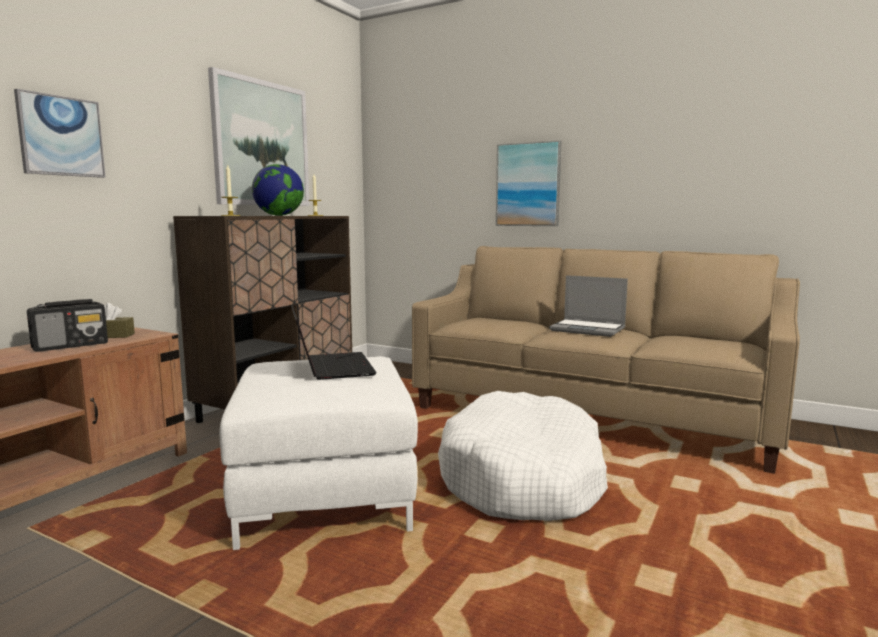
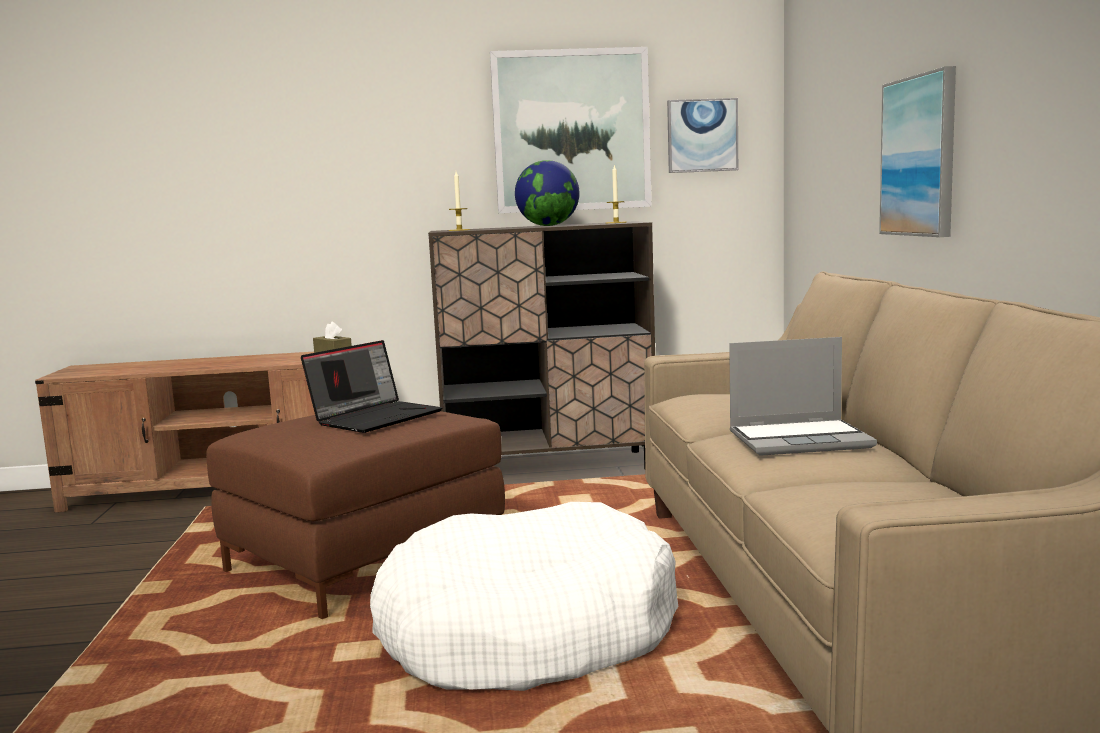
camera: 55 degrees right, 0 degrees up
picture [14,89,105,178] -> picture moved to [667,98,738,173]
radio [27,299,108,352] -> none
white ottoman [219,356,418,550] -> brown ottoman [206,403,505,619]
laptop [549,275,628,337] -> laptop turned 90 degrees counterclockwise [729,337,877,456]

